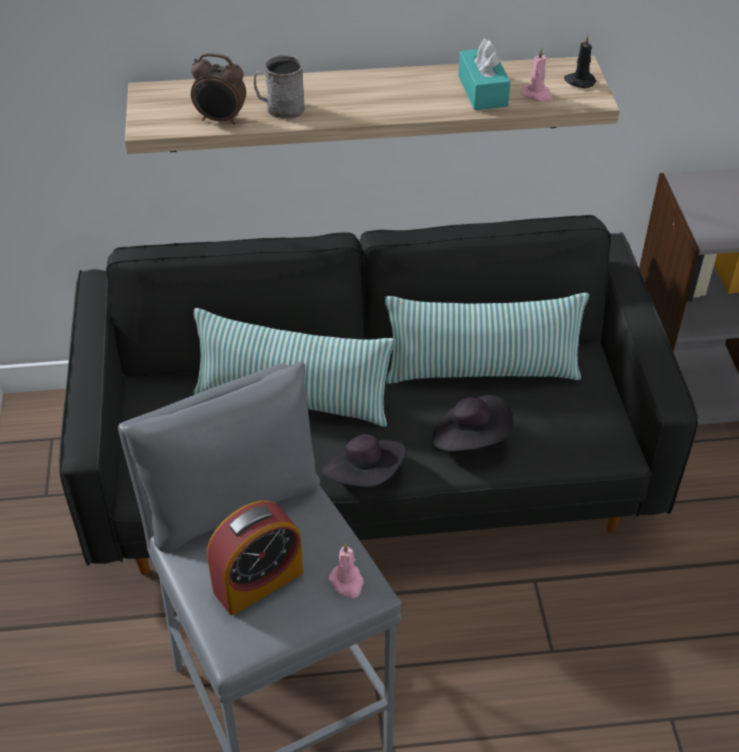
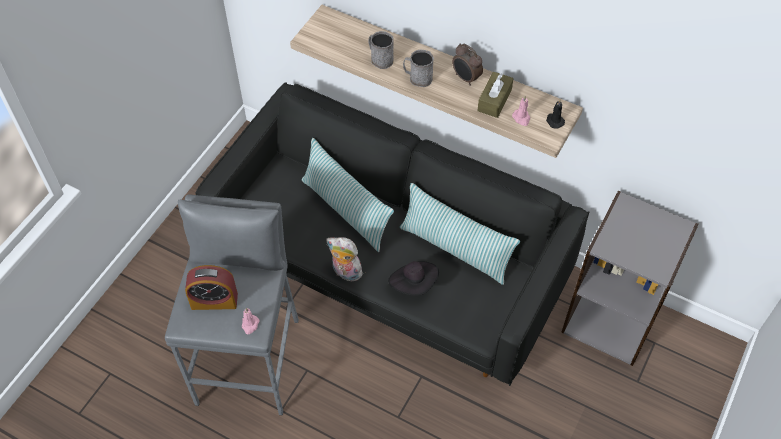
camera: 35 degrees right, 10 degrees up
alarm clock [191,53,246,125] -> alarm clock moved to [452,44,483,86]
black hat [321,434,406,487] -> plush toy [326,237,364,283]
turquoise tissue box [458,39,510,110] -> brown tissue box [477,72,514,118]
none -> grey mug [403,50,434,87]

